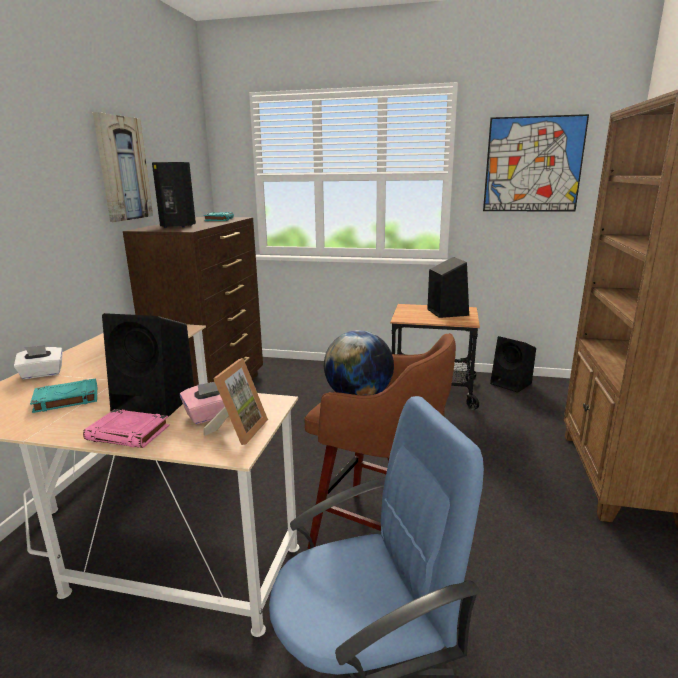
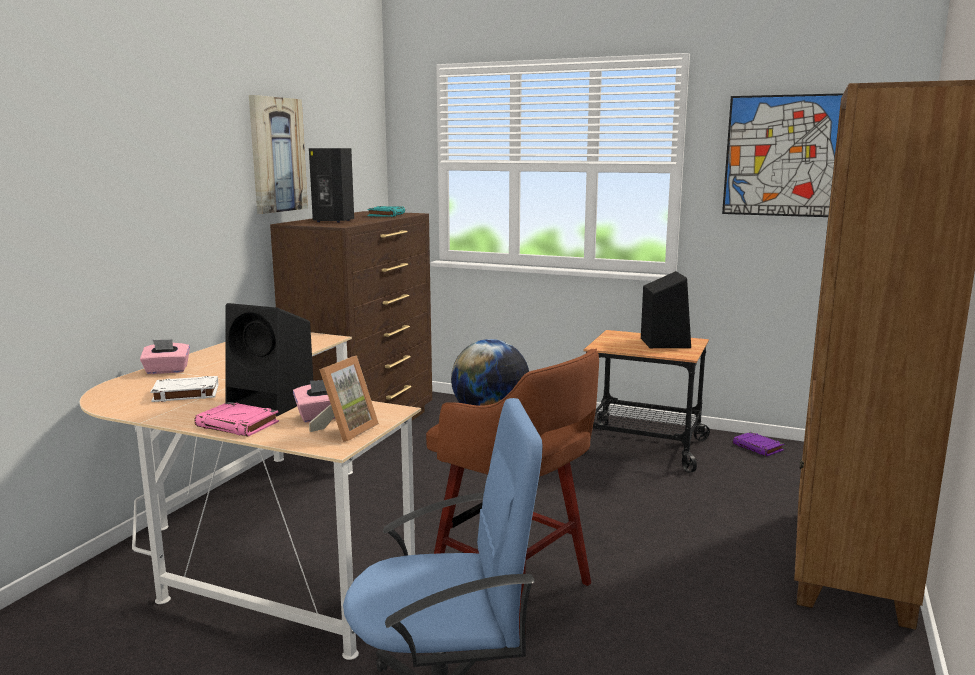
camera: 10 degrees right, 5 degrees down
white tissue box [14,345,63,379] -> pink tissue box [140,339,190,374]
turquoise book [30,378,97,413] -> white book [150,376,218,402]
black speaker [490,336,536,393] -> purple book [733,432,784,456]

